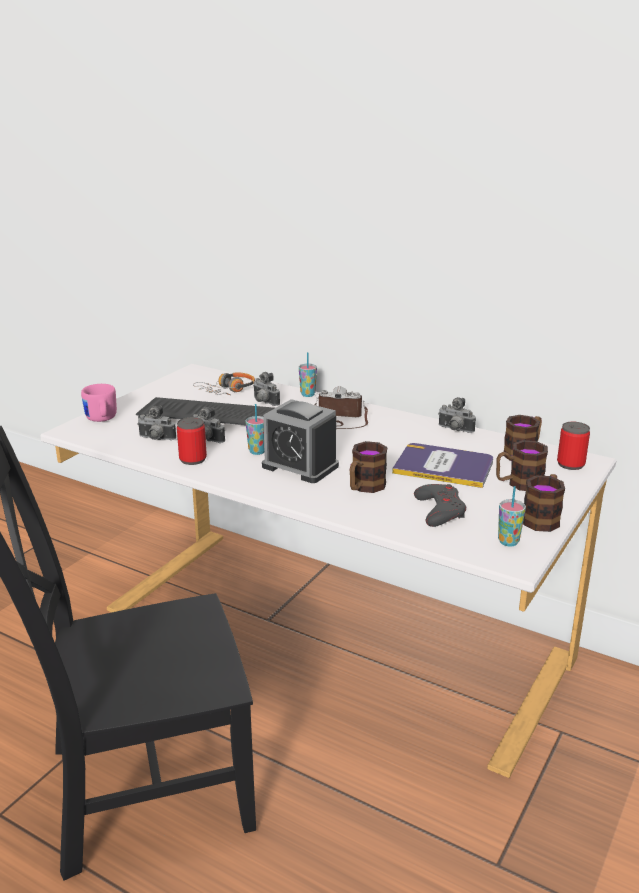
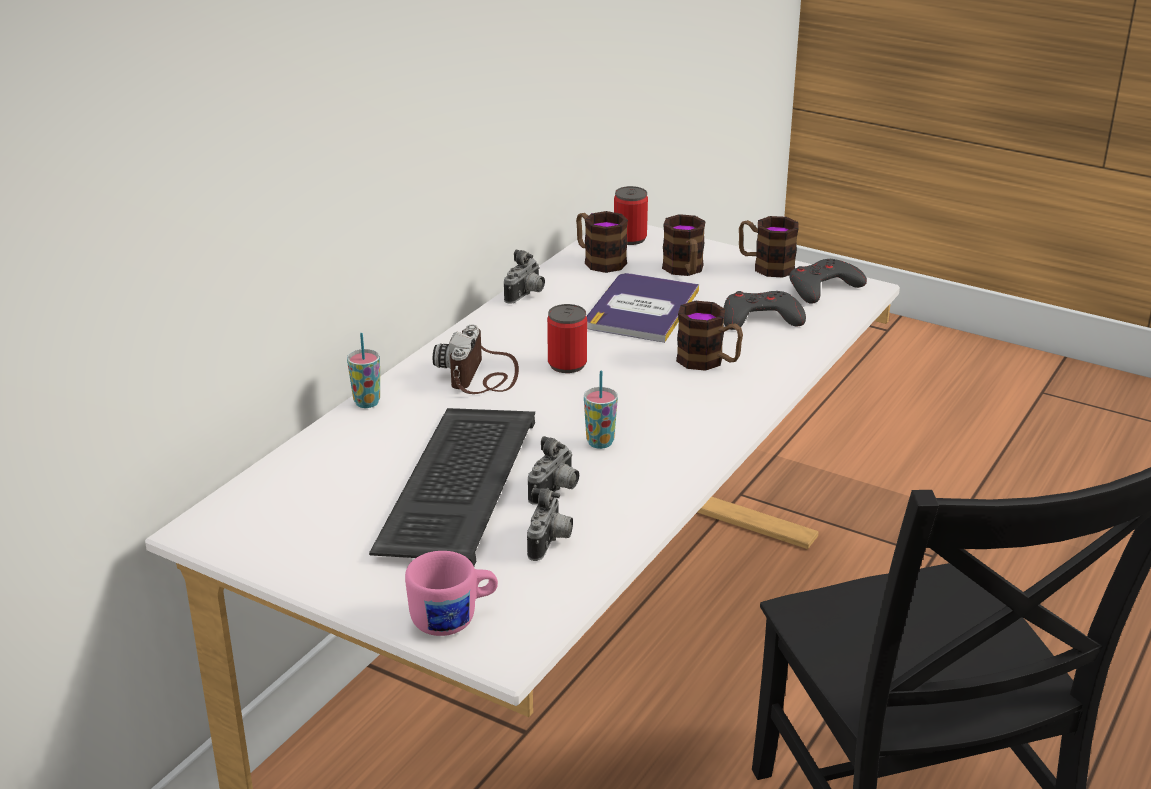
camera: 90 degrees left, 5 degrees up
can [177,417,207,465] -> can moved to [547,304,587,373]
headphones [193,373,255,395] -> none
camera [253,372,280,406] -> none
alarm clock [262,399,339,483] -> none
cup [498,486,526,546] -> grey game controller [789,259,867,304]

